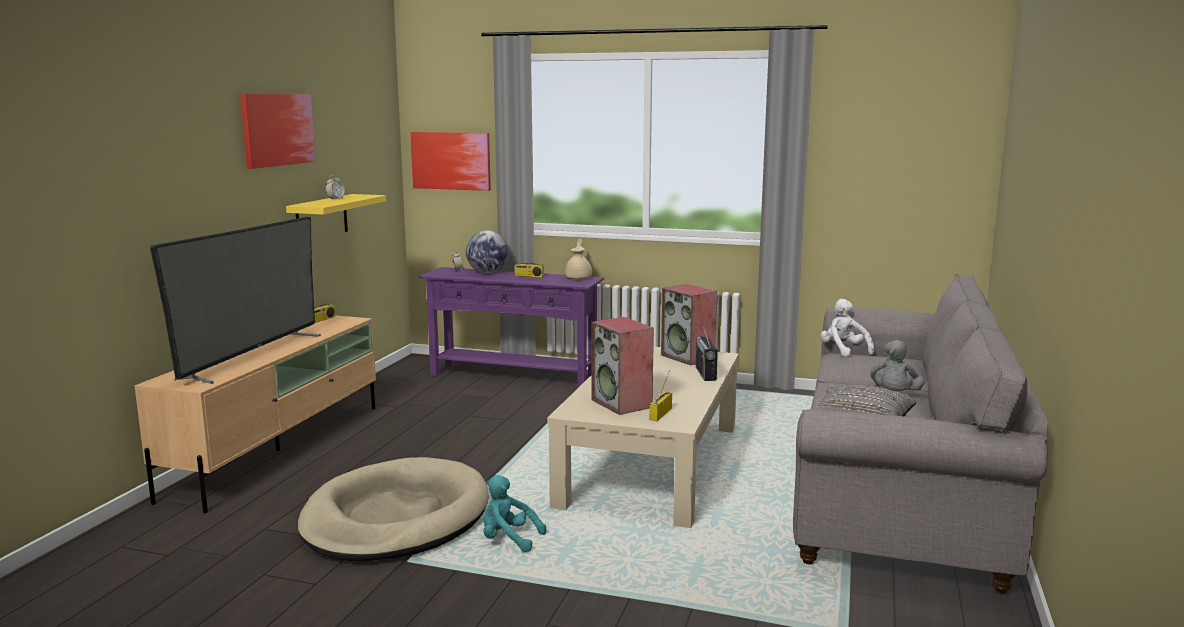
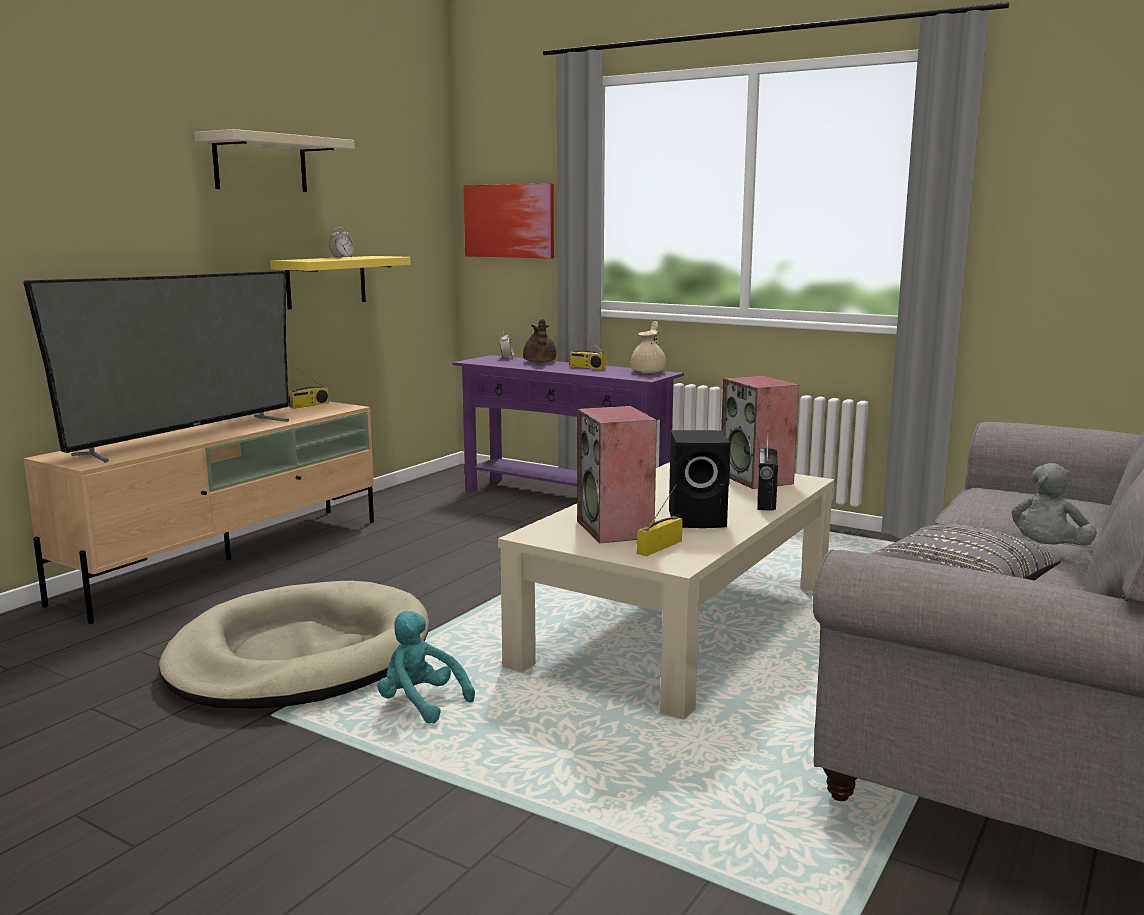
camera: 15 degrees right, 0 degrees up
picture [240,93,316,169] -> beige shelf [194,129,355,192]
globe [466,230,509,273] -> brown teapot [523,319,556,363]
white plush toy [821,299,874,357] -> none
none -> black speaker [669,430,730,528]

